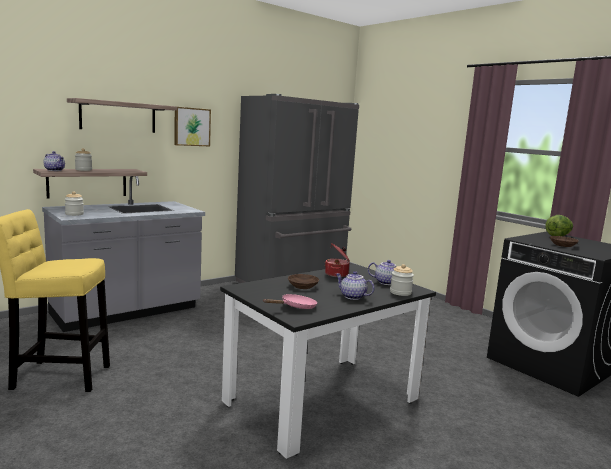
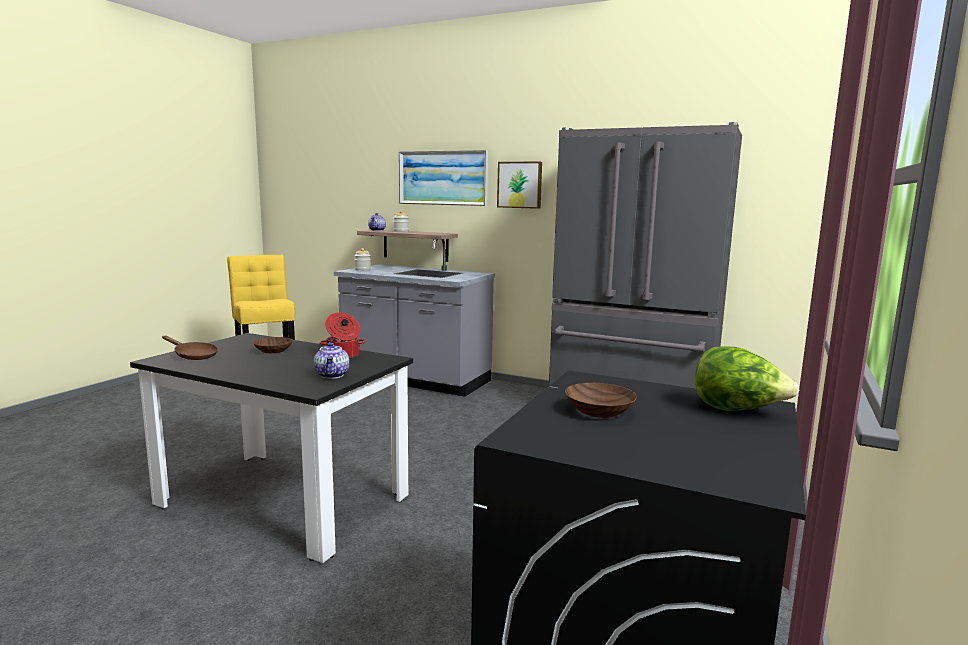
camera: 65 degrees right, 0 degrees up
shelf [67,98,177,133] -> picture [399,150,488,206]
pink frying pan [263,294,317,309] -> brown frying pan [162,336,218,360]
teapot [336,271,375,300] -> none
jar [390,264,414,296] -> none

